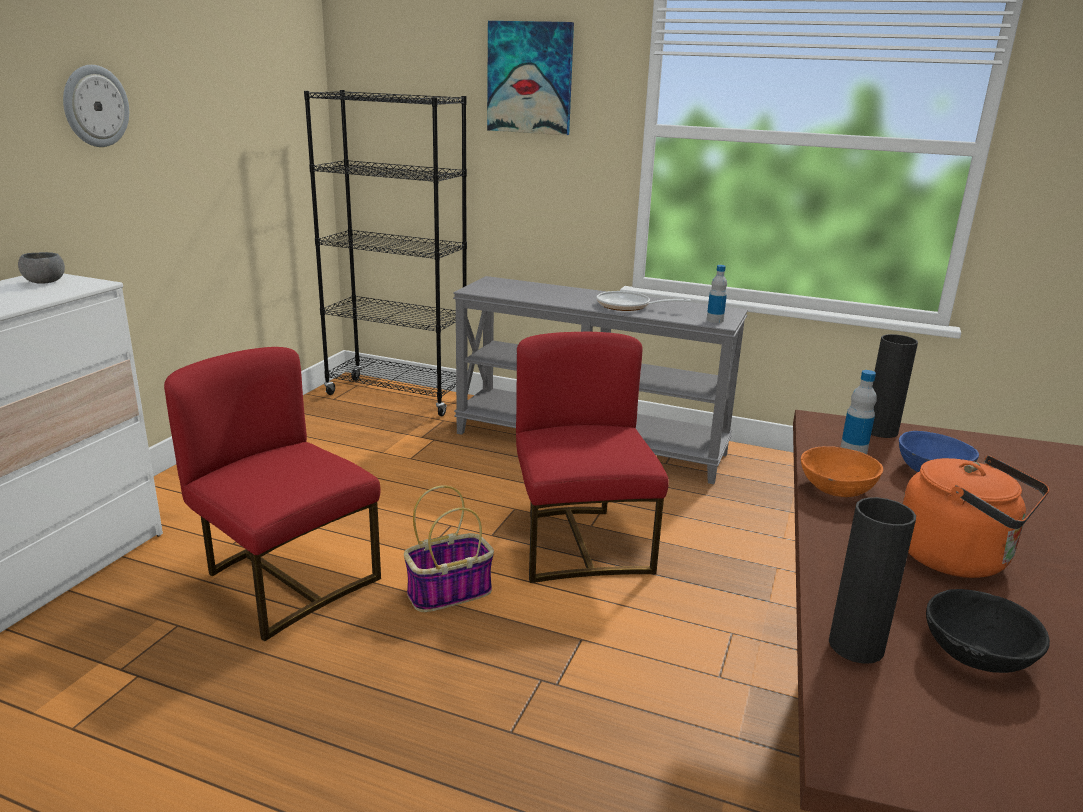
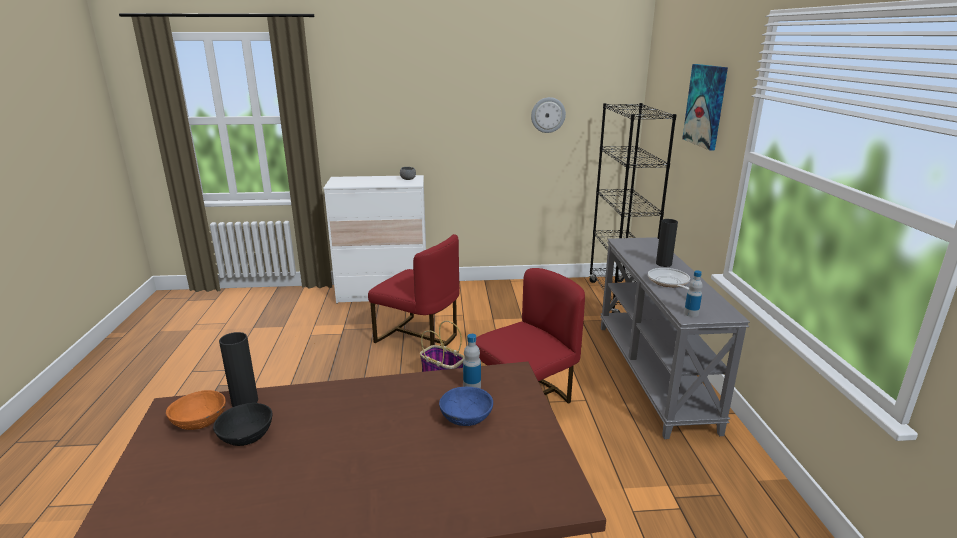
camera: 65 degrees right, 0 degrees up
wall clock [63,65,129,147] -> wall clock moved to [531,97,566,133]
red chair [164,347,381,641] -> red chair turned 105 degrees clockwise [368,234,460,346]
orange bowl [801,446,883,497] -> orange bowl moved to [166,390,226,430]
black vase [871,334,918,438] -> black vase moved to [656,219,678,267]
orange kettle [902,455,1049,578] -> none

